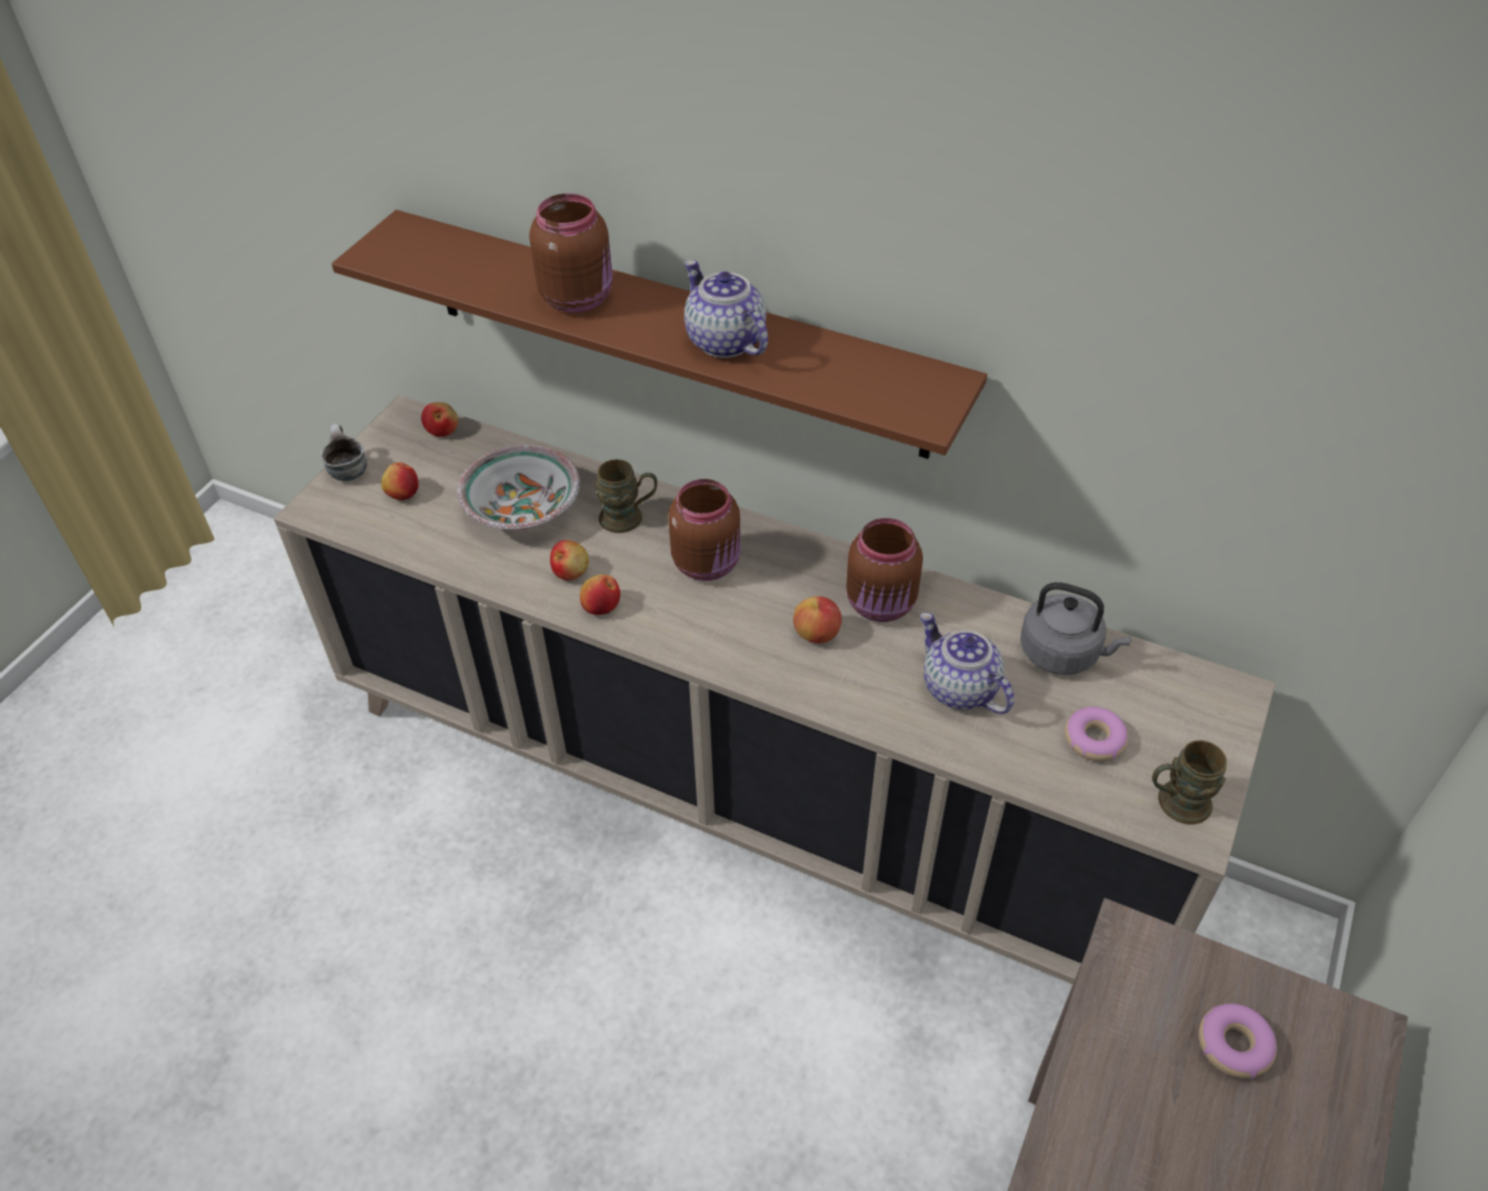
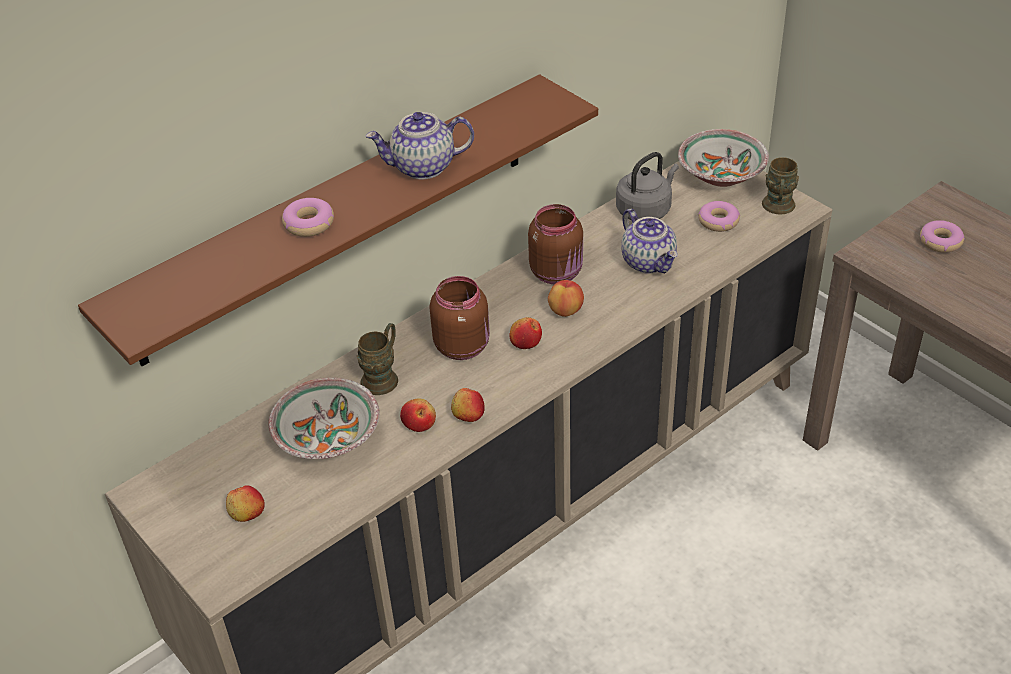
camera: 65 degrees left, 5 degrees down
mug [320,424,367,481] -> none
apple [421,402,458,437] -> apple moved to [510,317,542,349]
brown jar [529,193,613,313] -> donut [282,198,334,237]
teapot [920,612,1014,714] -> teapot turned 105 degrees counterclockwise [621,209,678,274]
none -> bowl [678,129,769,187]

